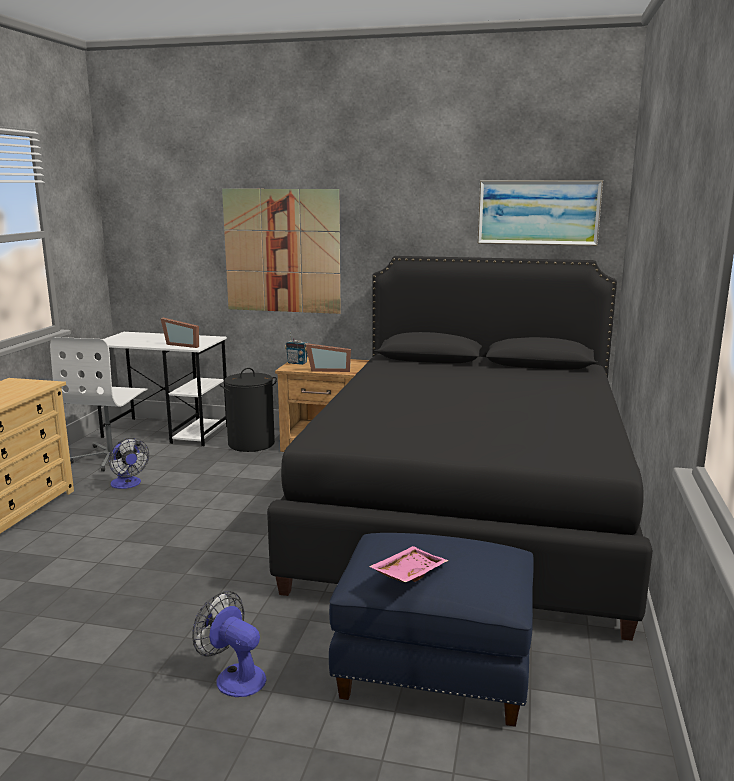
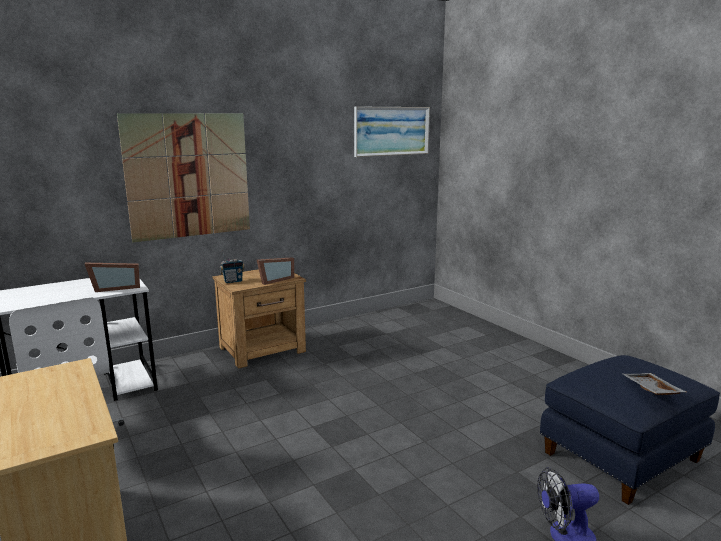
camera: 45 degrees left, 0 degrees up
fan [108,438,149,489] -> none
black laundry basket [219,368,277,452] -> none
black bed [267,256,653,641] -> none
pink tray [369,546,448,582] -> grey tray [623,373,686,395]

